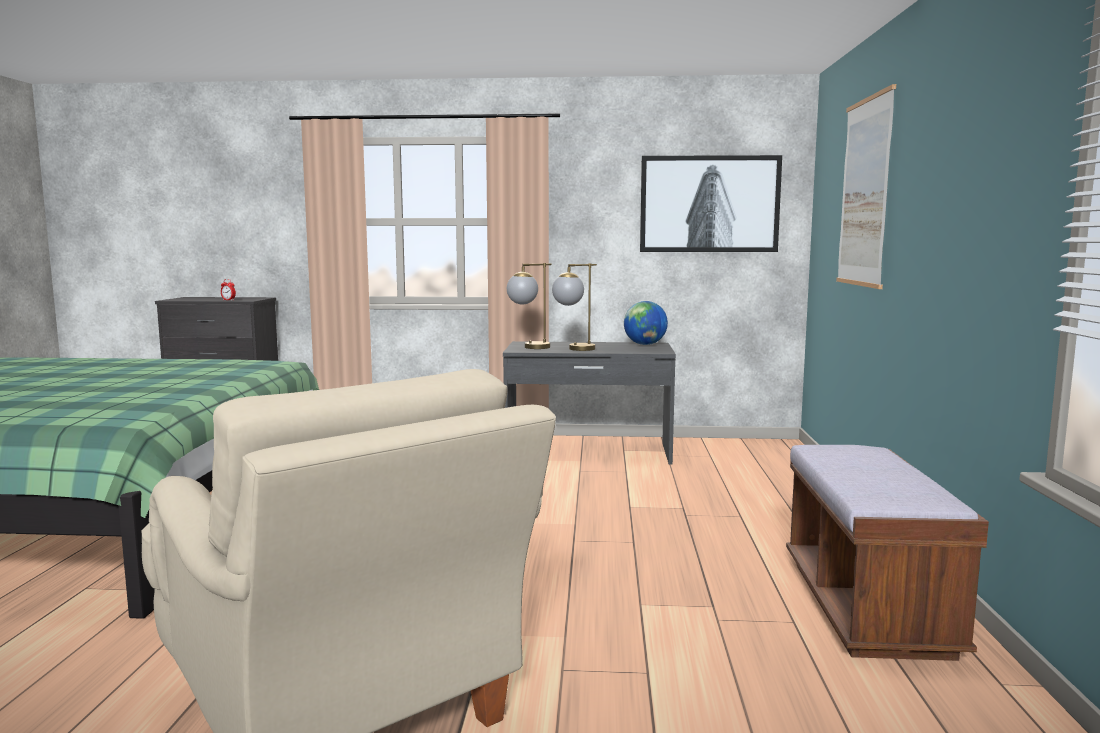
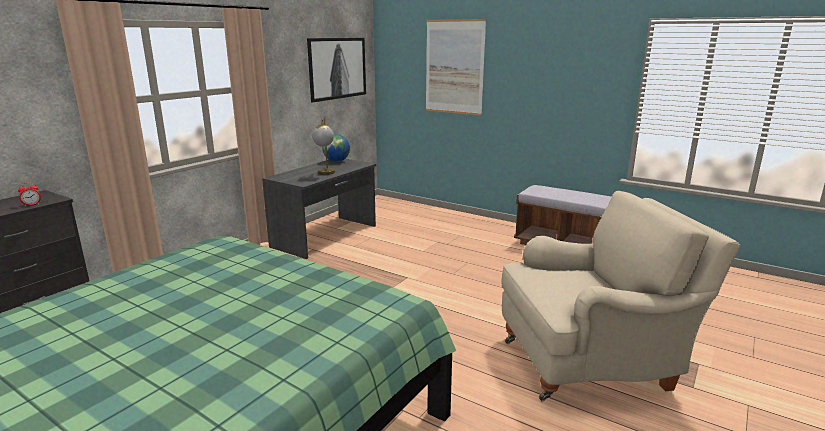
camera: 60 degrees left, 10 degrees up
table lamp [507,263,552,349] -> none

